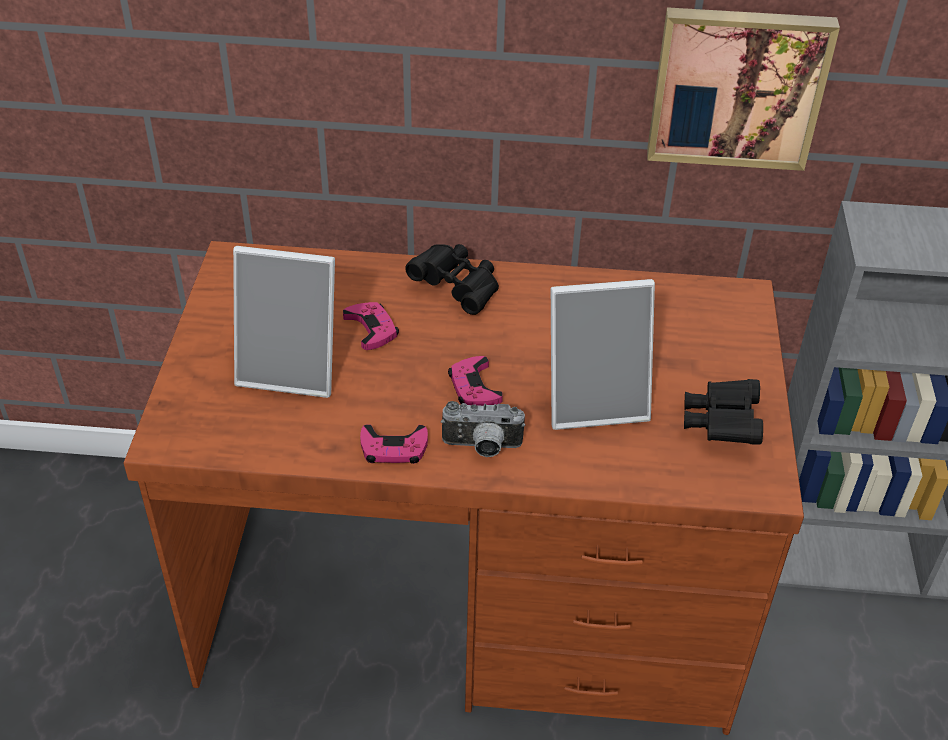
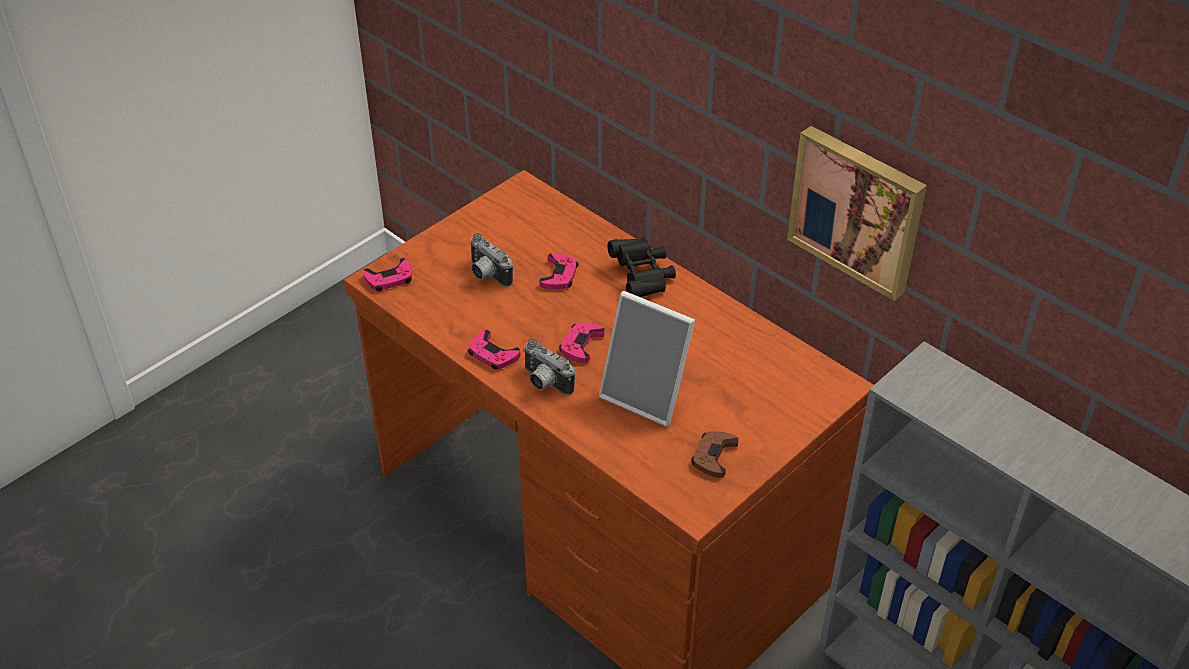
camera: 40 degrees right, 0 degrees up
picture frame [233,246,335,398] -> camera [469,233,513,287]
black binoculars [684,379,763,444] -> brown game controller [691,431,739,478]
none -> pink game controller [363,258,412,291]

